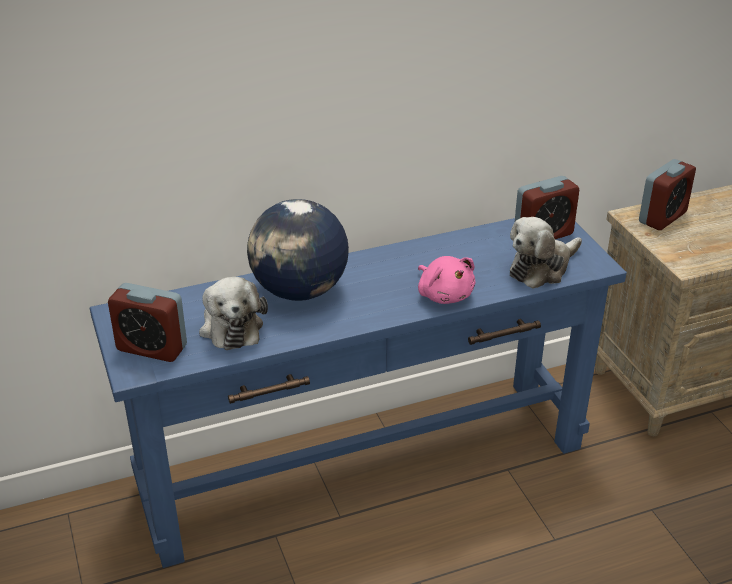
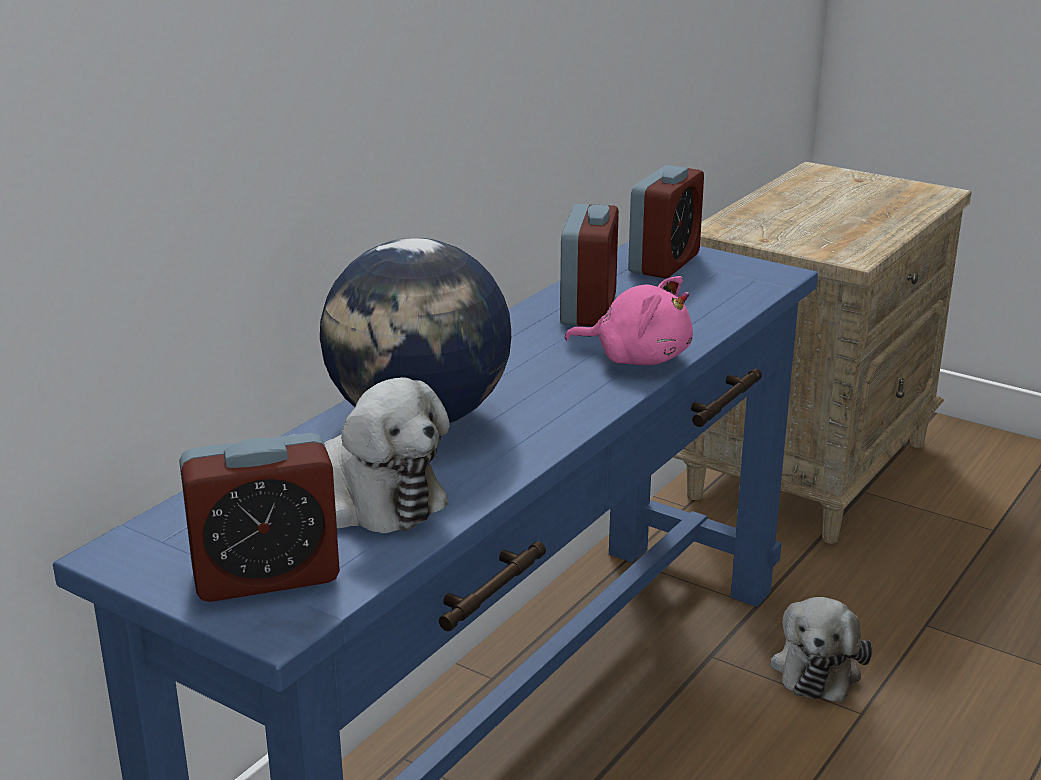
camera: 35 degrees left, 10 degrees down
plush toy [510,217,582,289] -> plush toy moved to [770,597,872,702]
alarm clock [639,159,696,230] -> alarm clock moved to [560,204,619,326]

